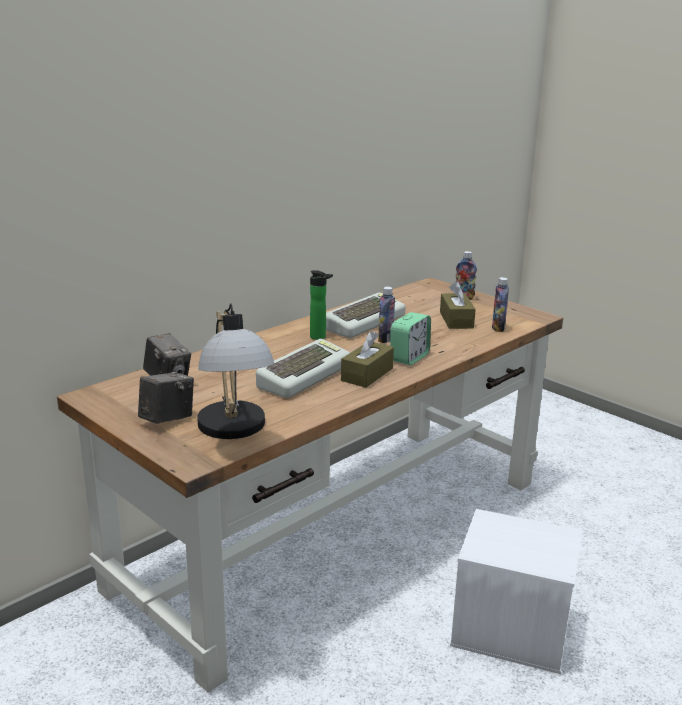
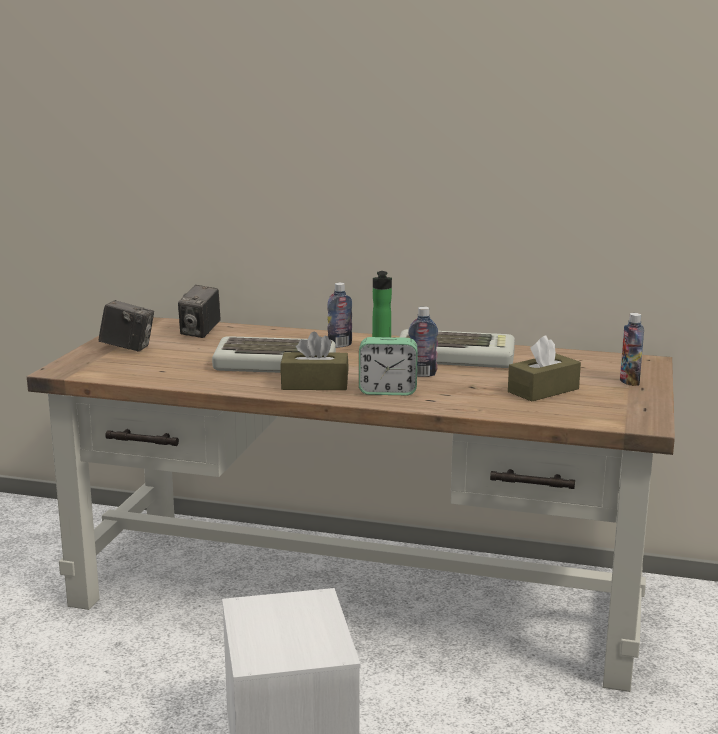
camera: 60 degrees right, 5 degrees down
table lamp [197,303,274,439] -> none
bottle [492,277,509,332] -> bottle moved to [327,283,352,348]

